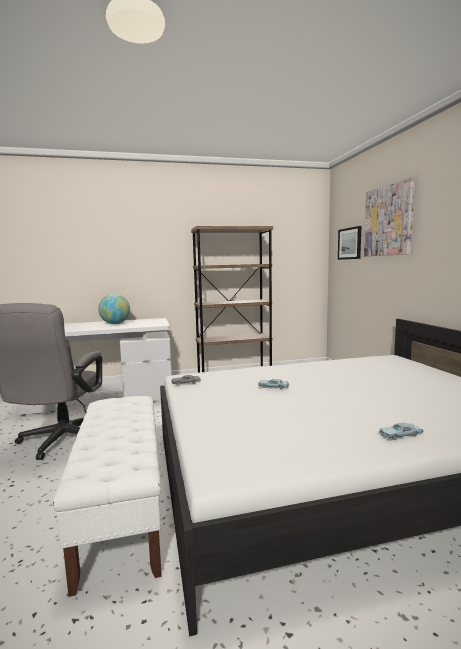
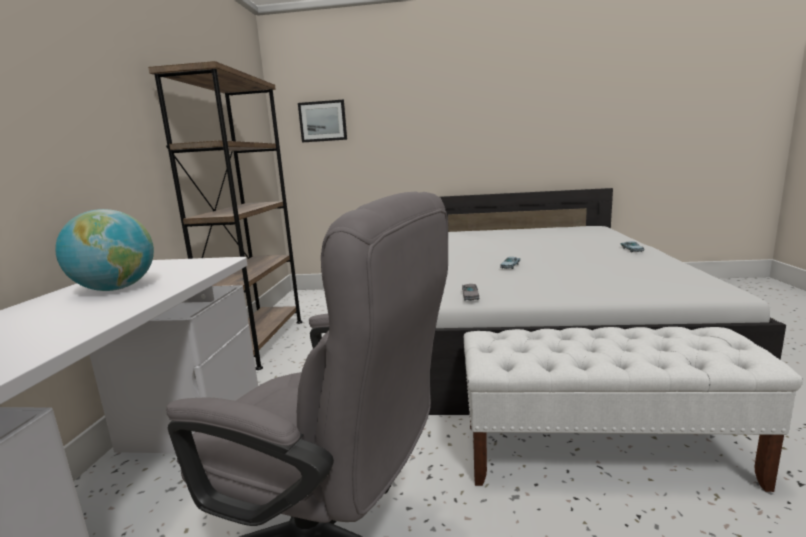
camera: 70 degrees left, 5 degrees up
picture [364,177,415,256] -> none

